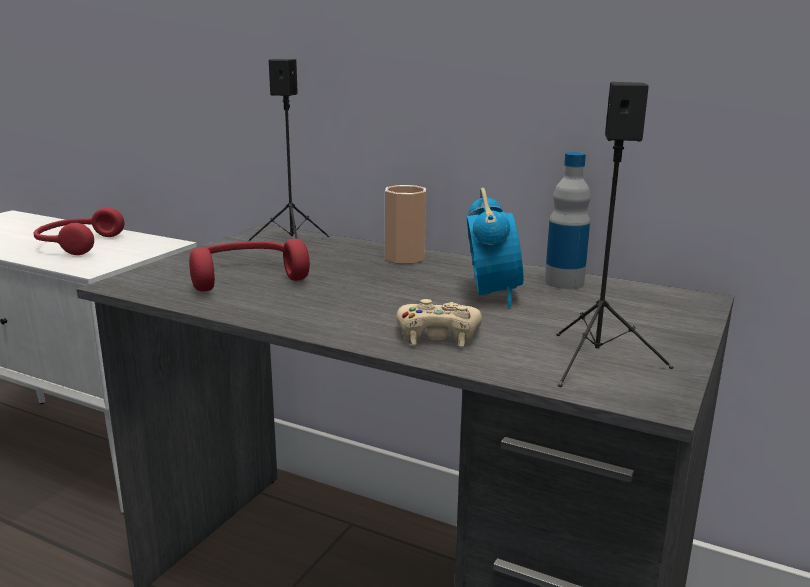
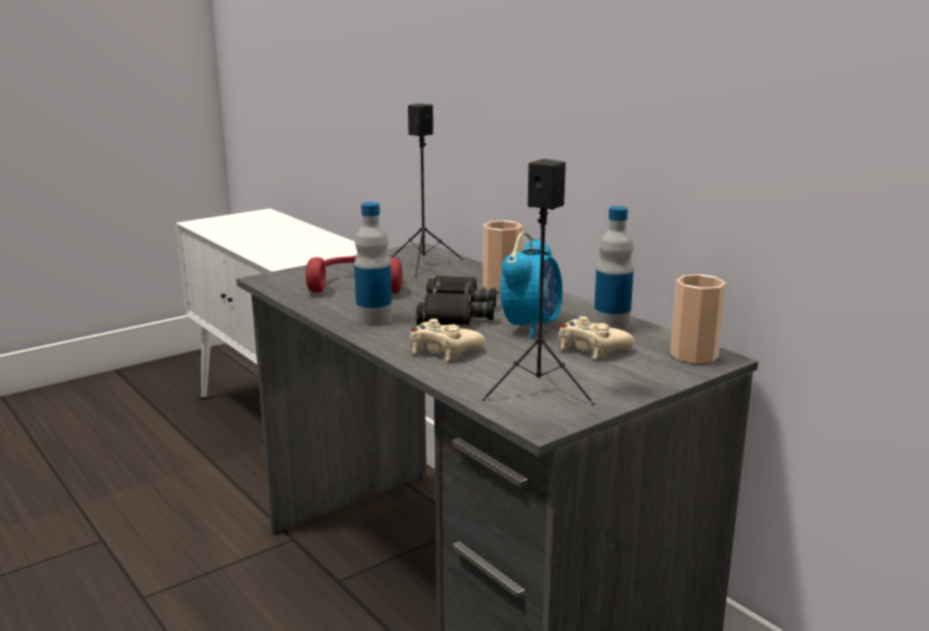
camera: 25 degrees right, 0 degrees up
red headphones [34,207,124,255] -> none
none -> bottle [354,202,392,326]
none -> black binoculars [416,275,496,326]
none -> beige game controller [558,316,634,359]
none -> cup [670,274,726,364]

